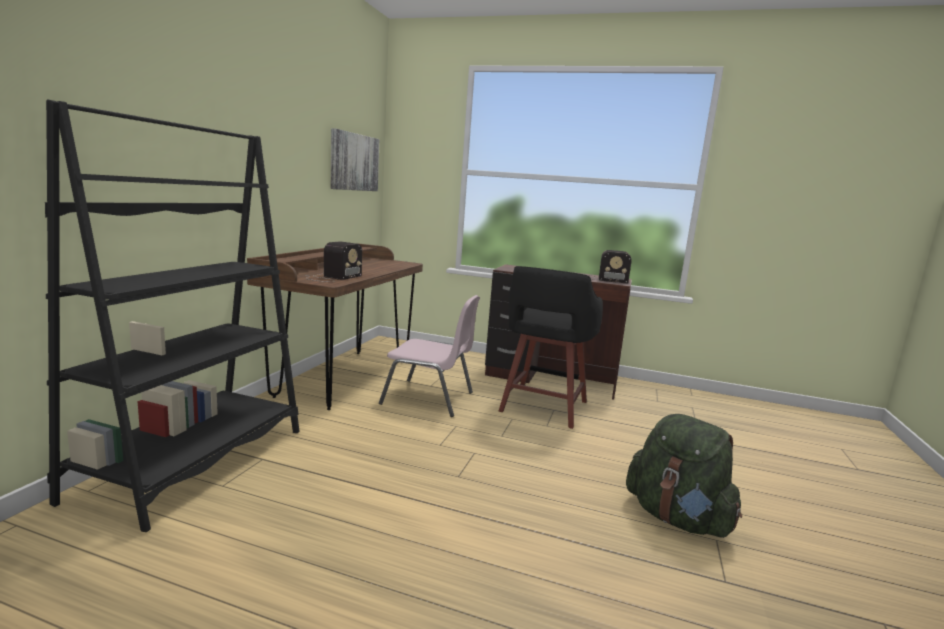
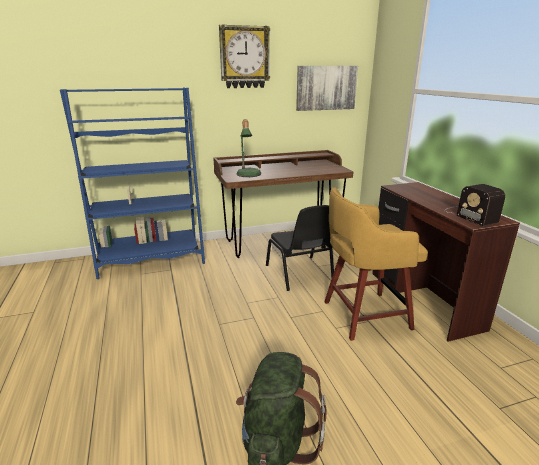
camera: 55 degrees right, 10 degrees up
black bookcase [45,99,300,532] -> blue bookcase [60,88,205,279]
radio [305,241,362,282] -> table lamp [236,119,261,177]
pink chair [379,295,480,417] -> black chair [266,205,334,291]
black stool [499,266,603,429] -> yellow stool [324,187,428,341]
none -> wall clock [219,24,270,88]

